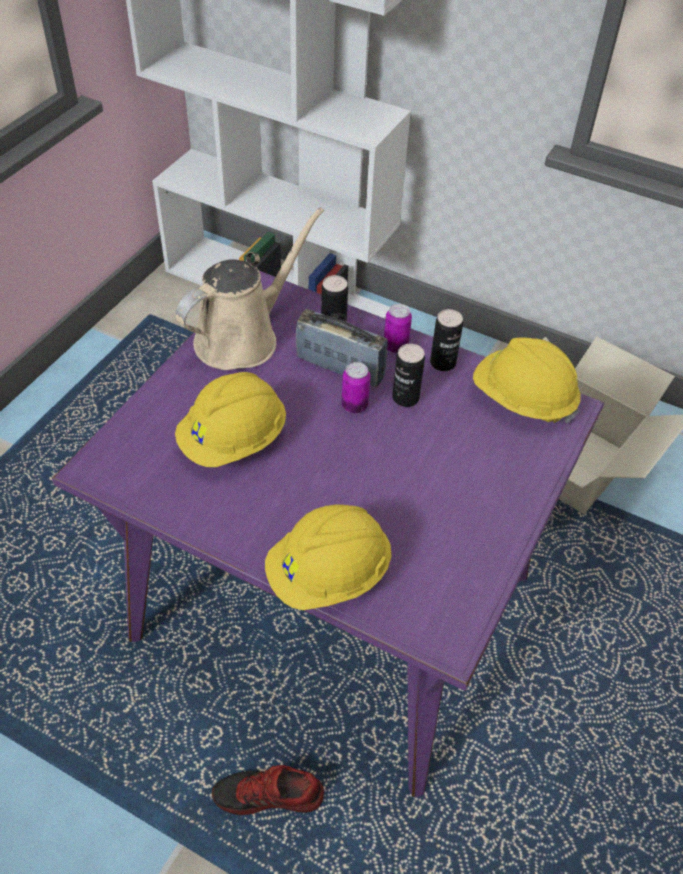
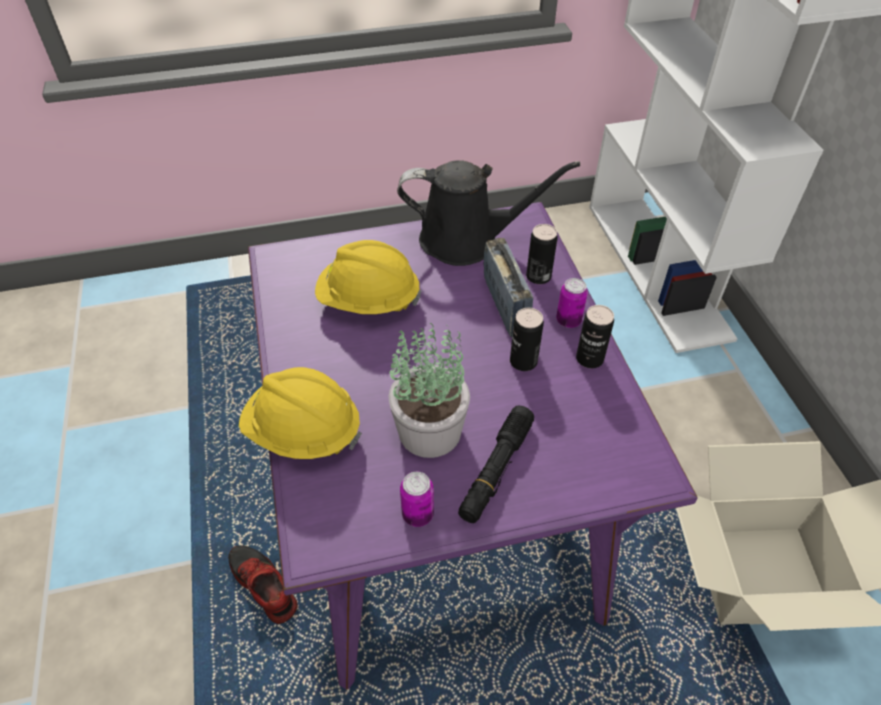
camera: 50 degrees right, 0 degrees up
beige watering can [176,207,324,370] -> black watering can [397,160,580,266]
can [342,362,371,413] -> can moved to [400,472,434,527]
yellow hard hat [473,338,581,424] -> none
none -> potted plant [389,323,470,458]
none -> black flashlight [458,405,534,523]

